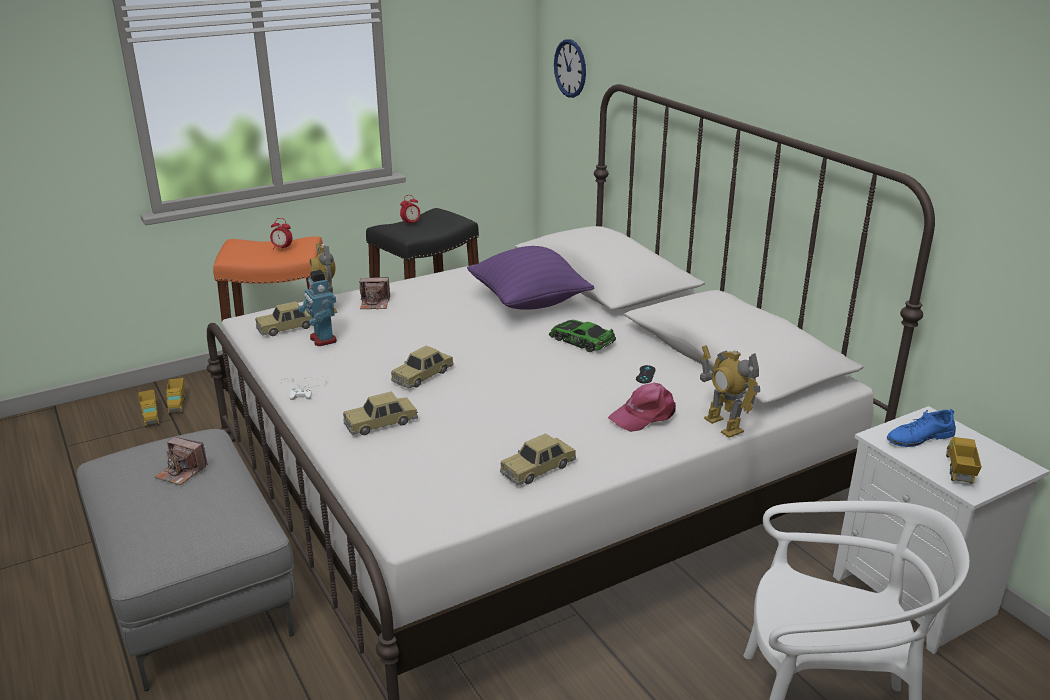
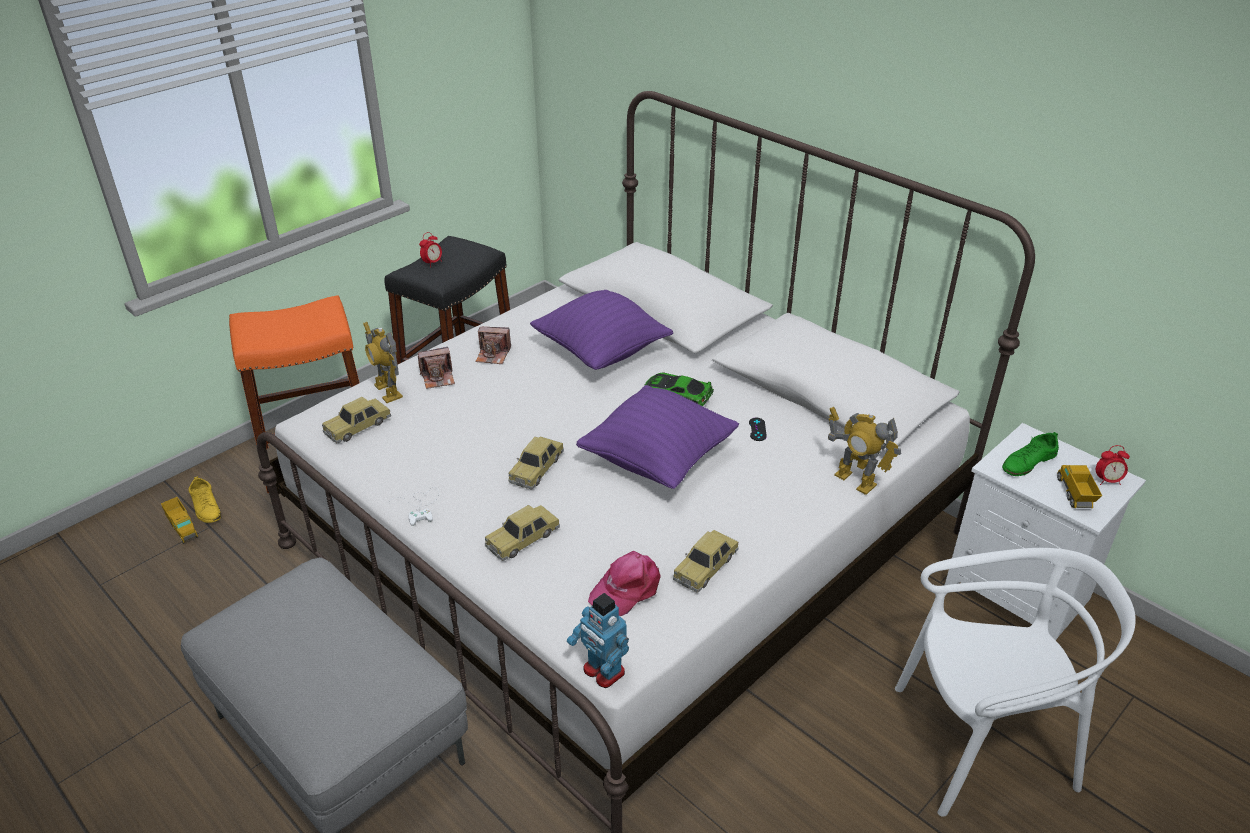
camera: 15 degrees left, 10 degrees up
camera [155,437,208,485] -> camera moved to [475,327,511,364]
toy truck [166,378,185,415] -> yellow shoe [189,476,221,523]
alarm clock [270,218,292,251] -> alarm clock moved to [1096,445,1130,485]
toy robot [298,270,337,346] -> toy robot moved to [567,593,629,688]
wall clock [554,39,586,98] -> none
pink cap [608,383,676,432] -> pink cap moved to [588,551,661,616]
blue shoe [887,409,956,447] -> green shoe [1002,432,1059,476]
none -> purple pillow [576,385,739,489]

